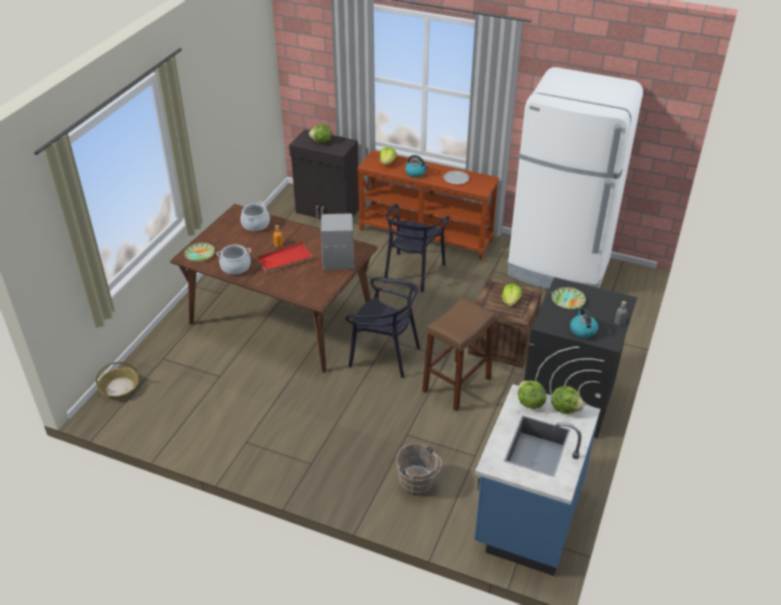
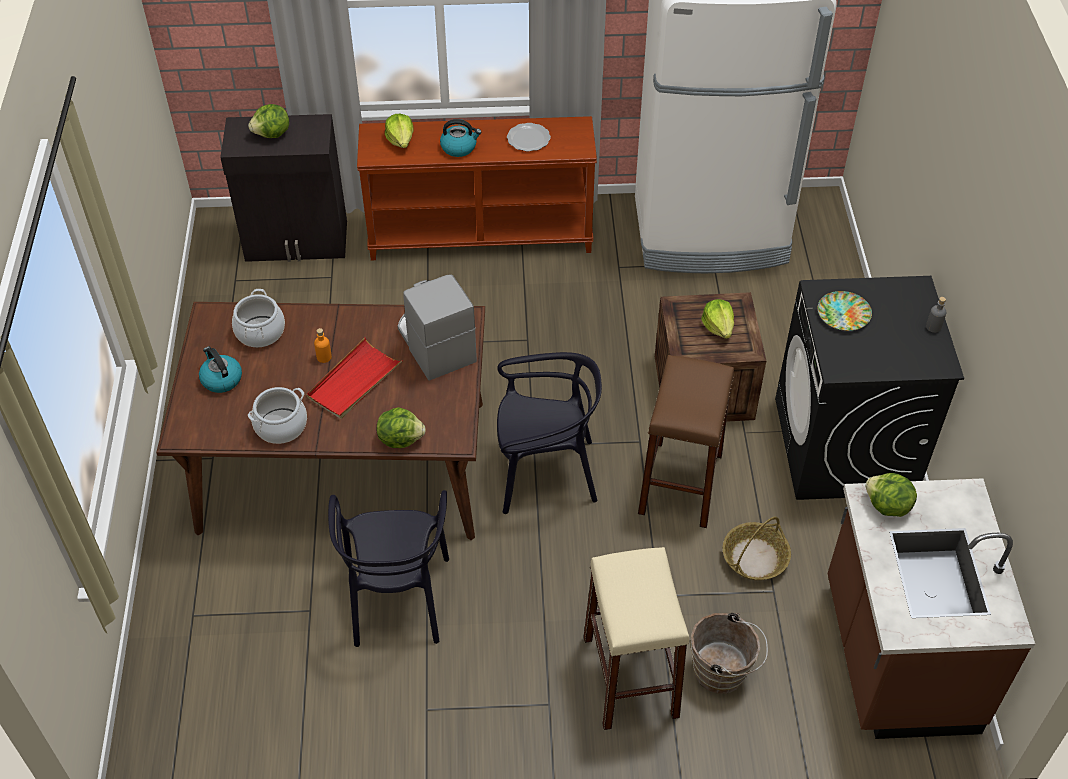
camera: 25 degrees left, 10 degrees up
basket [96,362,139,399] -> basket moved to [723,517,791,580]
plate [184,243,215,261] -> none
black chair [384,204,450,292] -> black chair moved to [328,490,449,647]
blue counter [475,384,600,576] -> brown counter [828,478,1035,739]
lettuce [551,386,585,414] -> lettuce moved to [377,407,426,448]
kettle [570,308,598,338] -> kettle moved to [199,346,242,393]
none -> beige stool [583,547,689,730]

